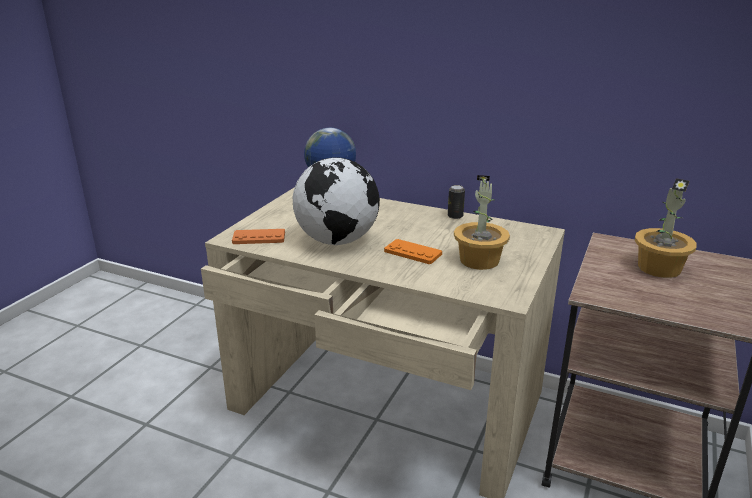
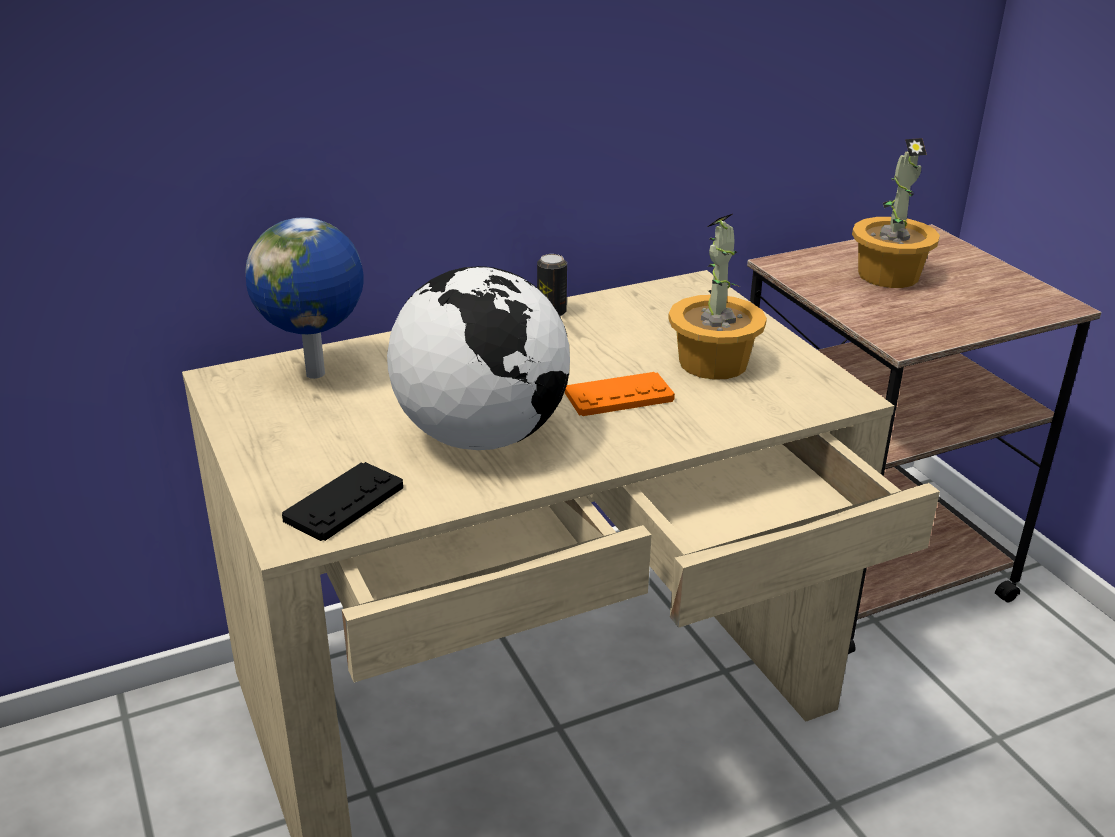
camera: 50 degrees left, 5 degrees up
orange game controller [232,229,285,244] -> black game controller [282,462,403,541]

